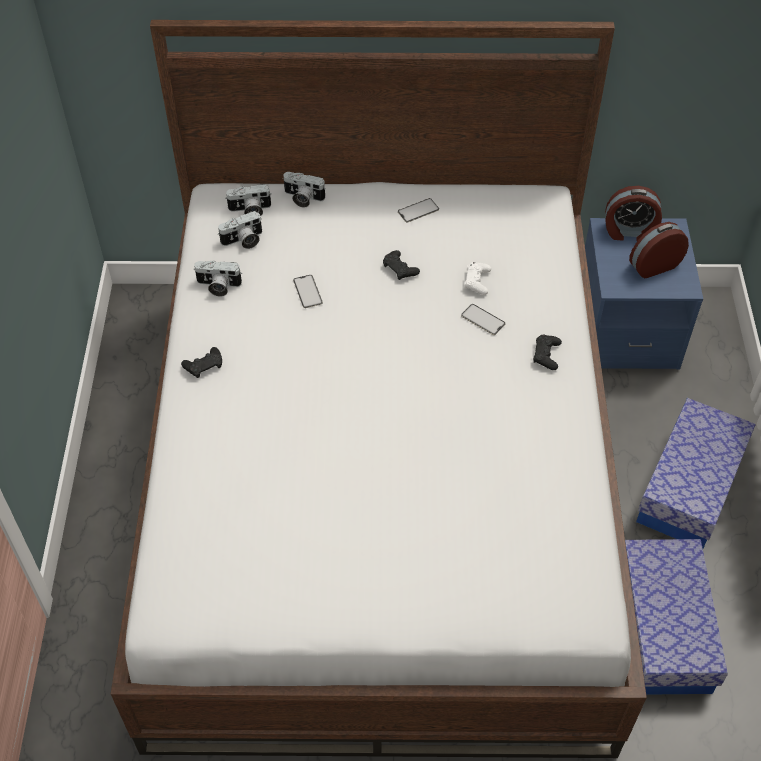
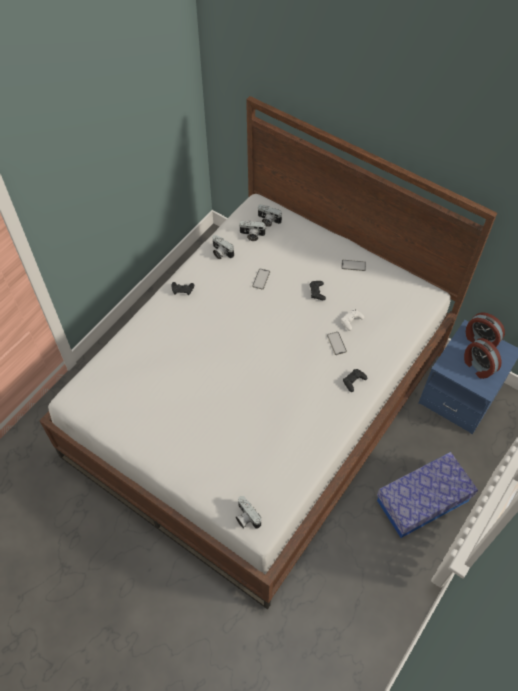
camera: 35 degrees right, 5 degrees up
camera [283,172,326,208] -> camera moved to [236,496,261,529]
storage box [625,539,728,695] -> none
alarm clock [629,222,689,278] -> alarm clock turned 135 degrees counterclockwise [464,338,502,379]

